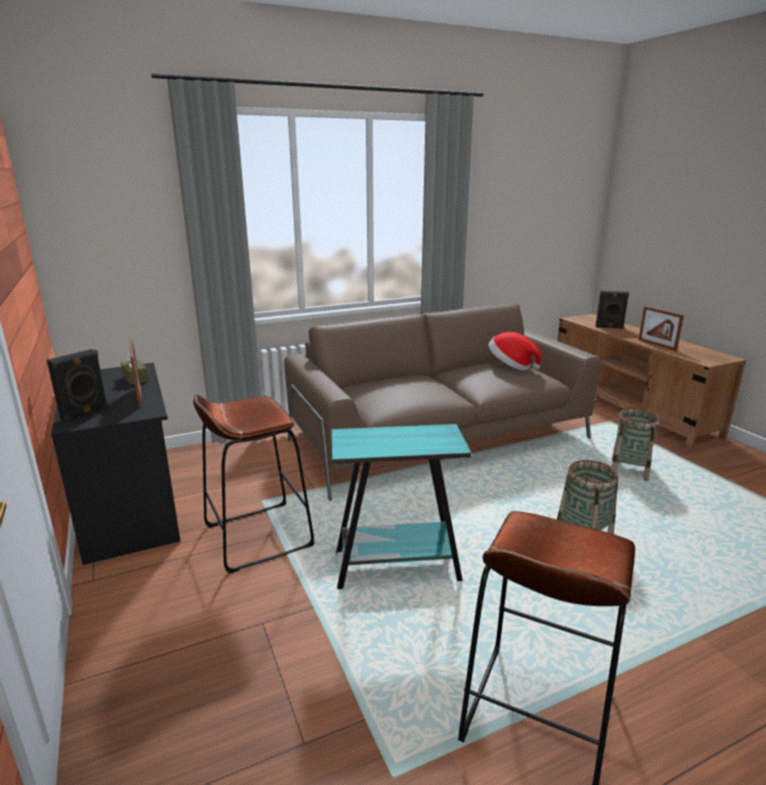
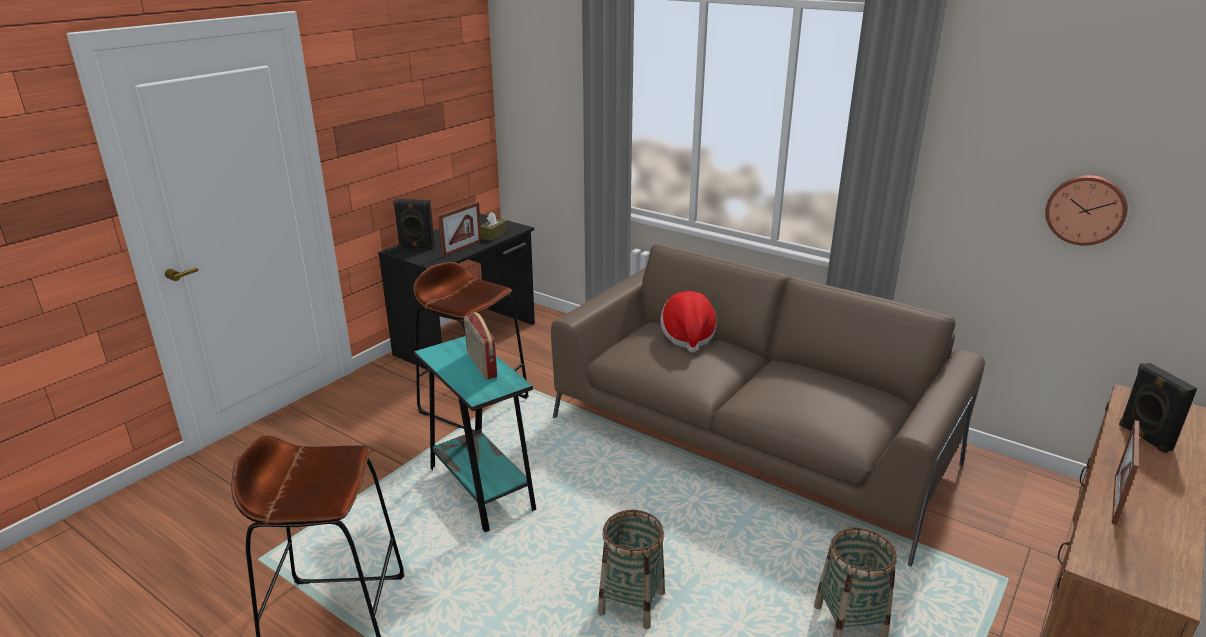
camera: 60 degrees right, 5 degrees up
hat [488,332,542,370] -> hat moved to [660,291,717,353]
none -> radio [464,312,497,379]
none -> wall clock [1045,175,1128,246]

